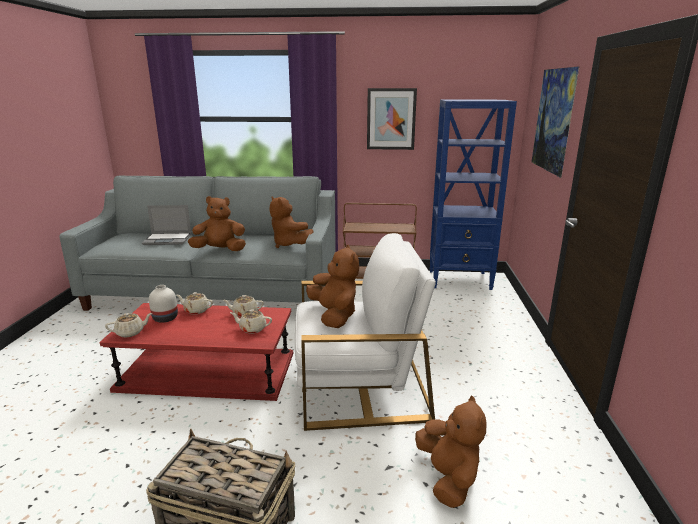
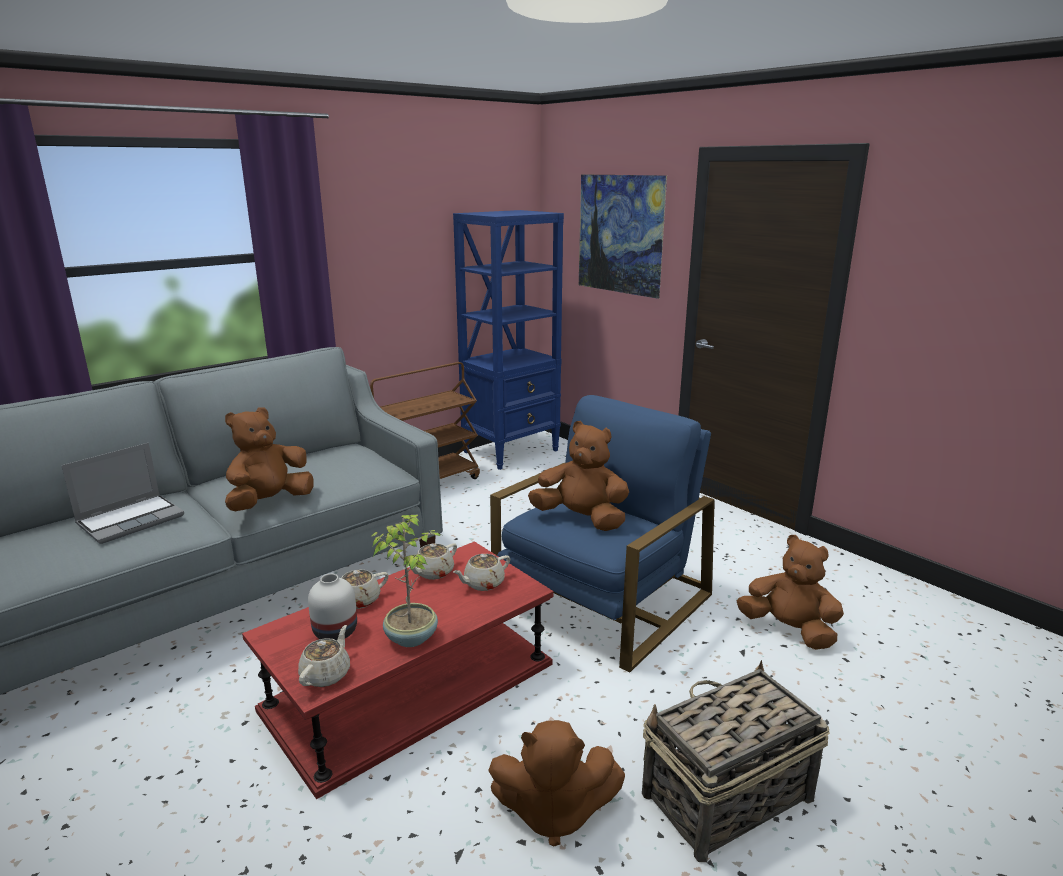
camera: 45 degrees left, 0 degrees up
brown plush toy [269,196,313,248] -> brown plush toy moved to [488,720,625,847]
white armchair [295,233,436,431] -> blue armchair [490,395,714,673]
picture [367,88,417,150] -> none
none -> potted plant [372,515,441,647]

